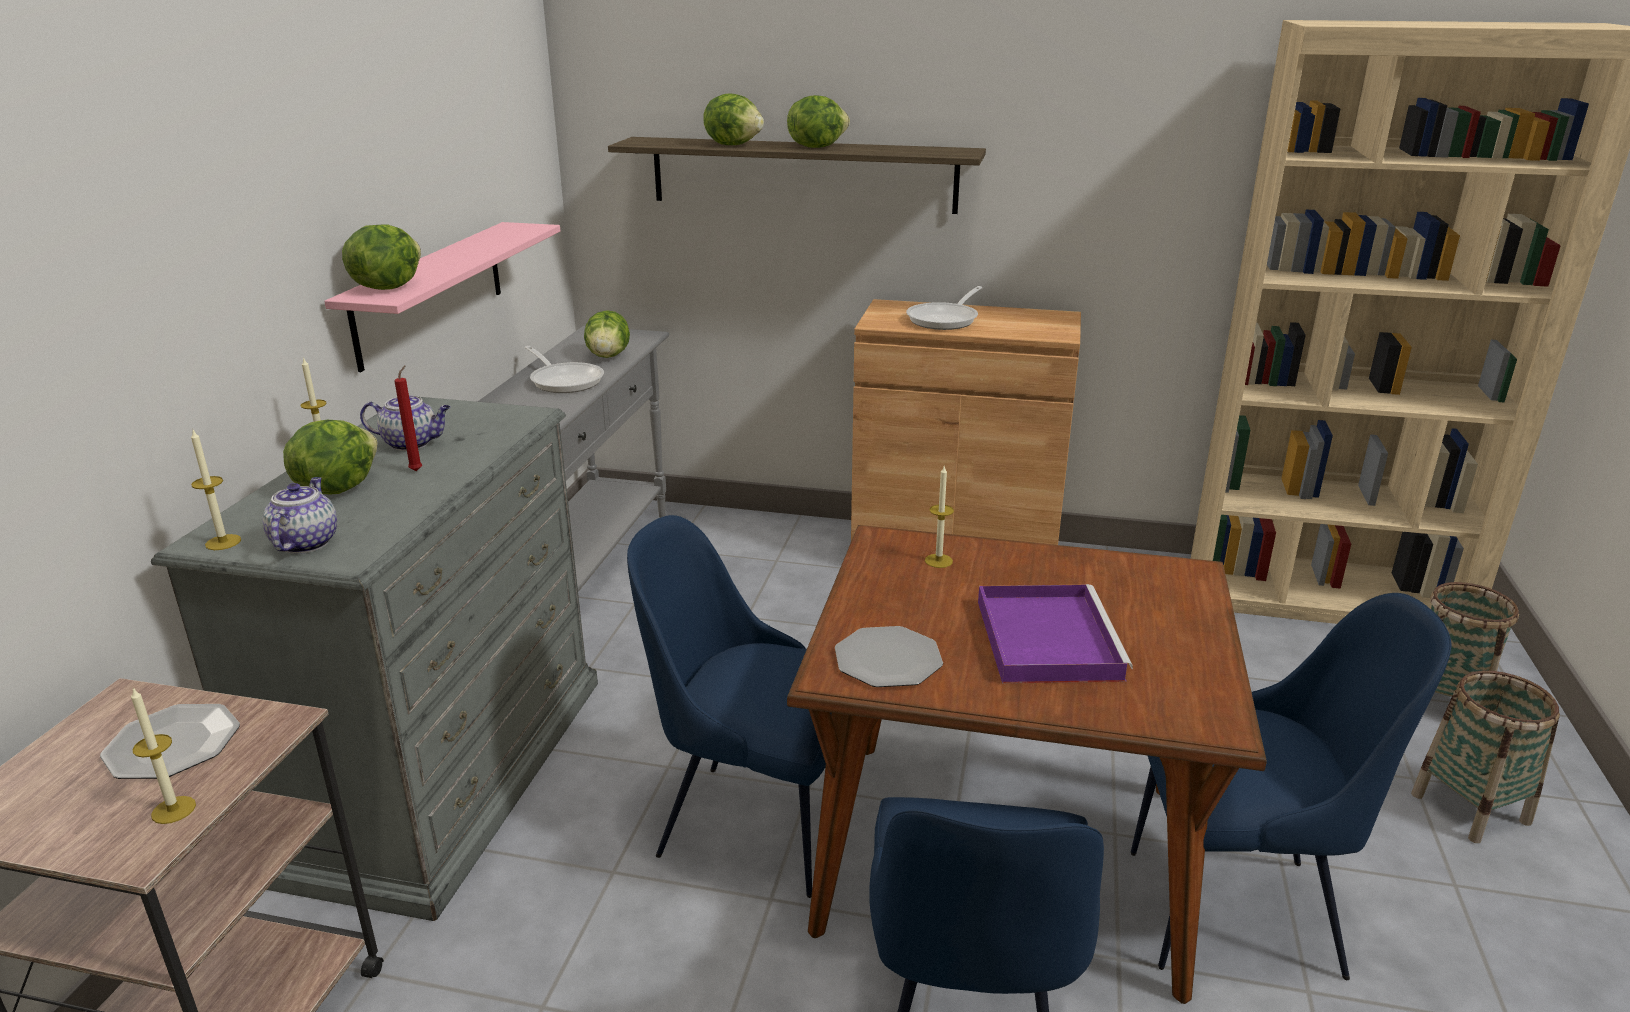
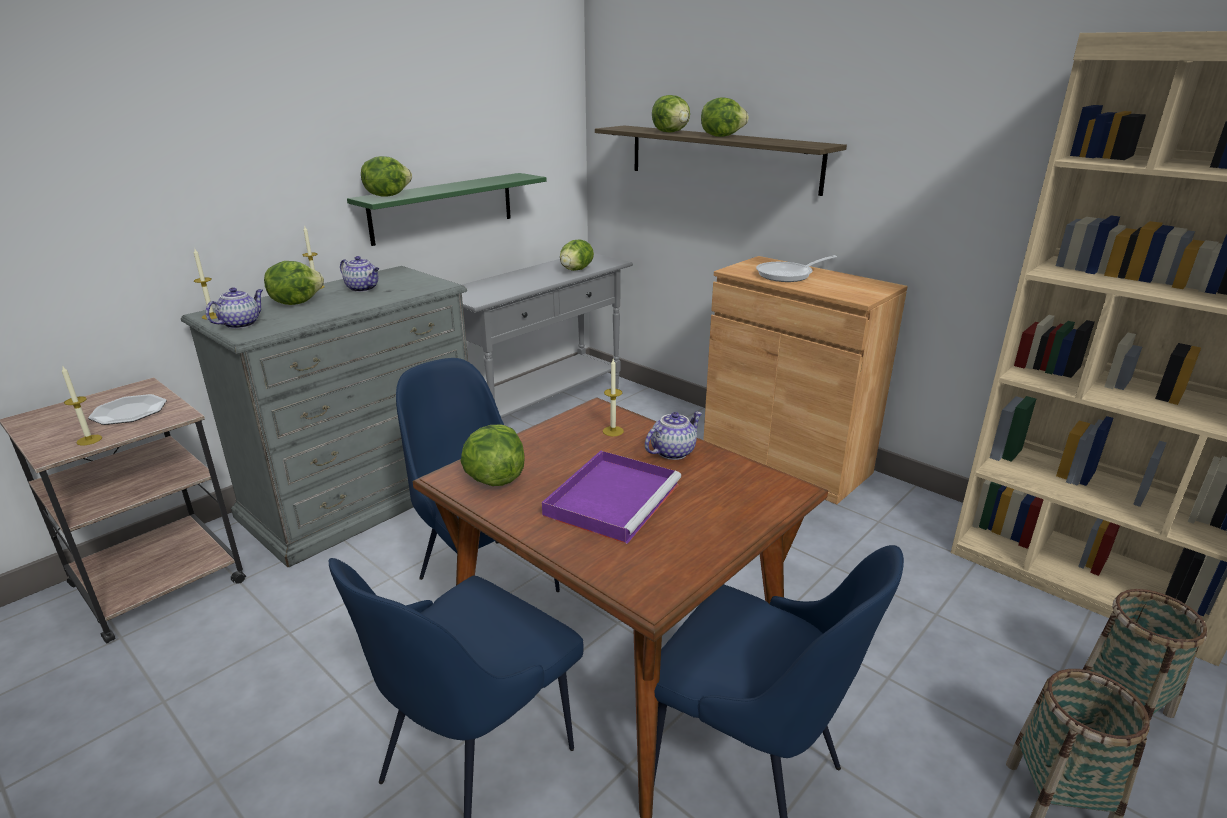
camera: 30 degrees right, 0 degrees up
pink shelf [324,222,560,372] -> green shelf [347,173,547,246]
red candle [394,365,422,471] -> none
frying pan [525,346,604,393] -> none
plate [835,626,943,687] -> lettuce [461,425,525,486]
none -> teapot [645,412,702,460]

